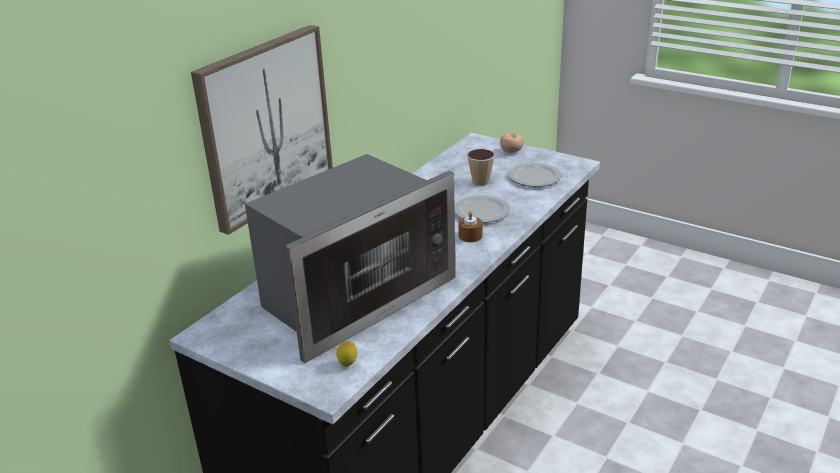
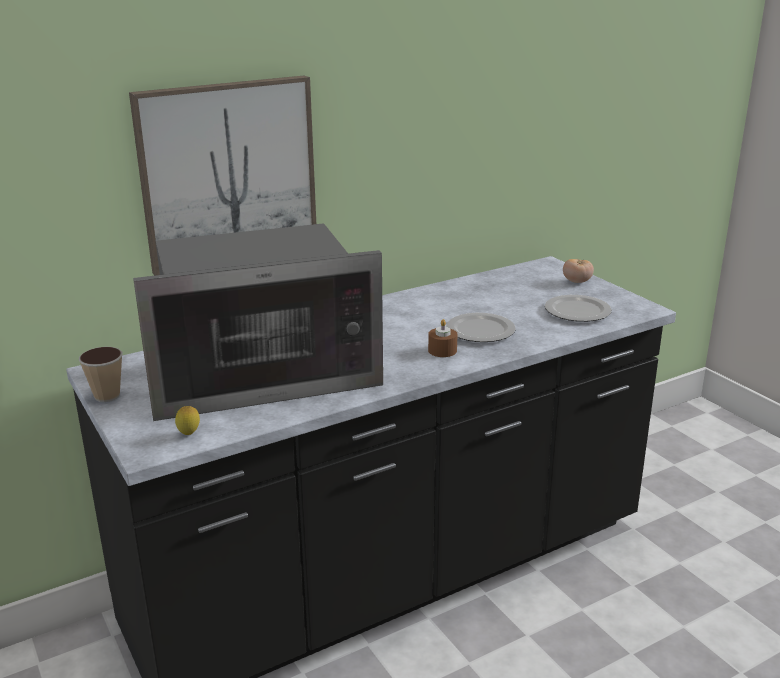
camera: 25 degrees right, 5 degrees down
cup [467,149,495,186] -> cup moved to [79,347,123,402]

